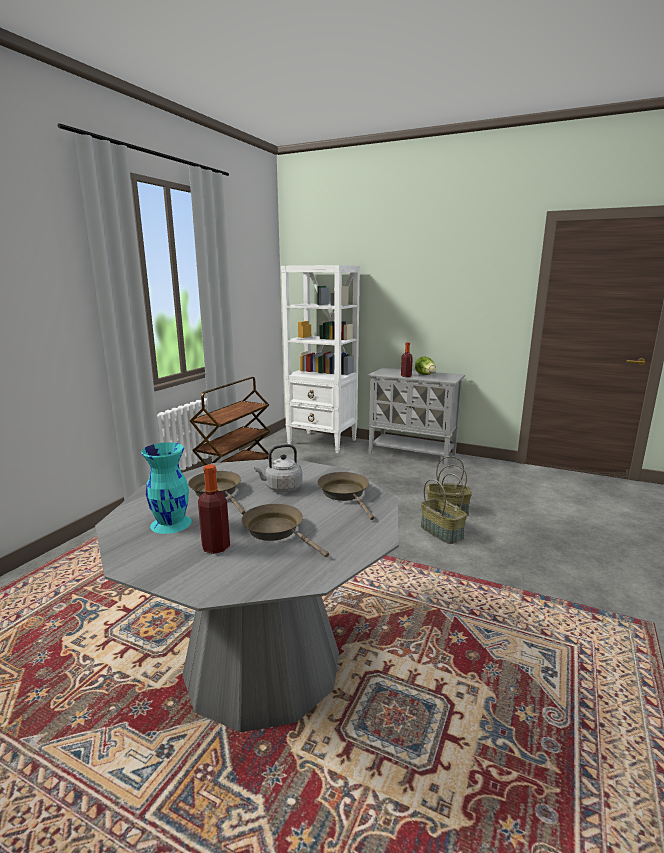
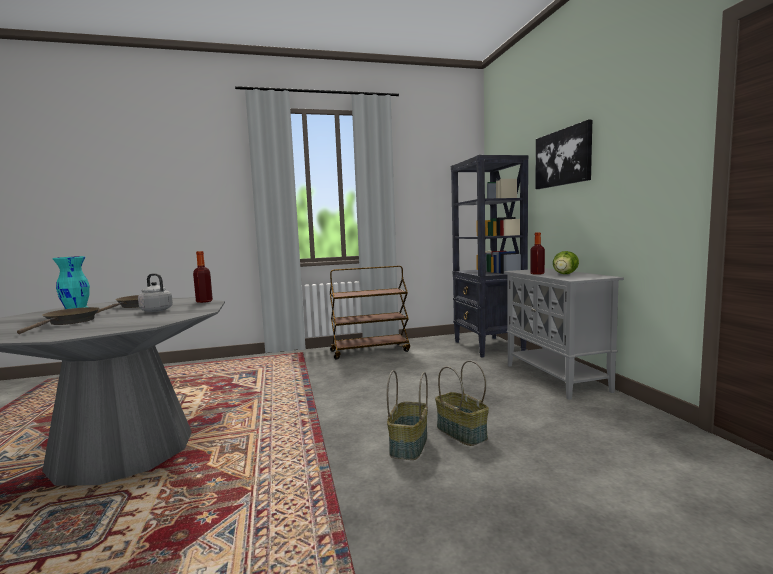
camera: 50 degrees right, 10 degrees down
bottle [198,464,230,554] -> bottle moved to [193,251,213,303]
white bookcase [281,265,360,453] -> black bookcase [451,155,528,358]
brown frying pan [317,472,374,520] -> none
none -> picture [535,120,592,189]

